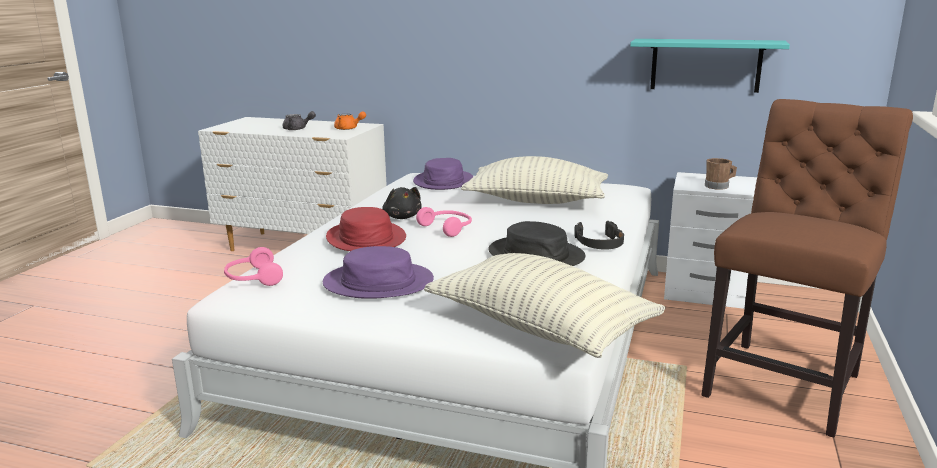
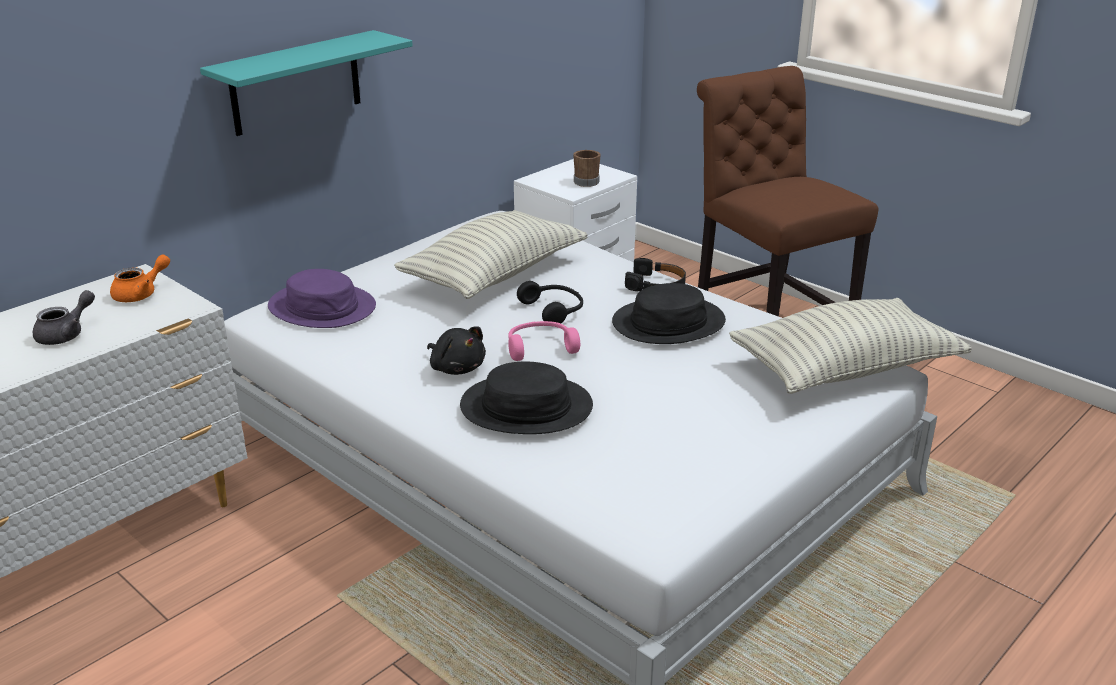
camera: 65 degrees left, 10 degrees up
pink headphones [224,247,283,286] -> none
purple hat [323,246,434,299] -> none
red hat [326,207,406,251] -> black hat [460,362,593,434]
black plush toy [382,187,422,219] -> black plush toy turned 45 degrees clockwise [427,326,486,375]
turquoise shelf [630,39,790,93] -> turquoise shelf moved to [200,30,413,136]
none -> black headphones [517,281,583,324]

